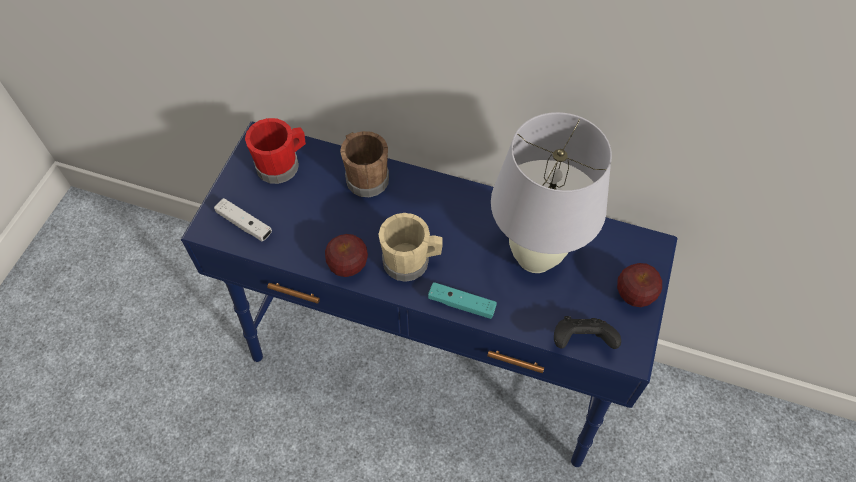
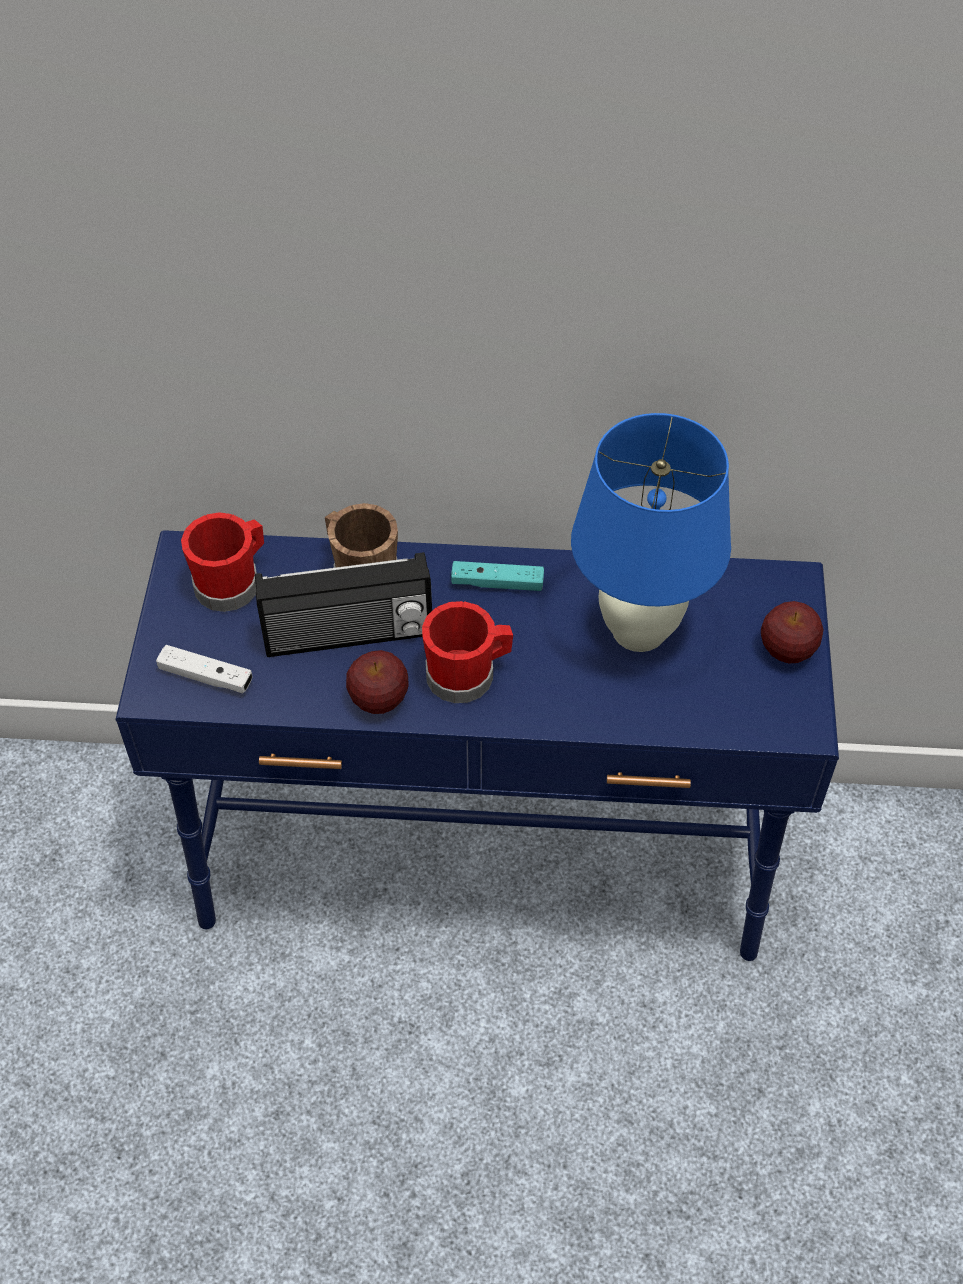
camera: 15 degrees left, 5 degrees down
beige mug [378,213,443,282] -> red mug [422,601,513,703]
turquoise game controller [428,282,497,319] -> turquoise game controller moved to [451,561,544,591]
white table lamp [491,112,612,273] -> blue table lamp [571,413,731,652]
black game controller [554,316,621,349] -> none
none -> radio [255,552,432,657]

